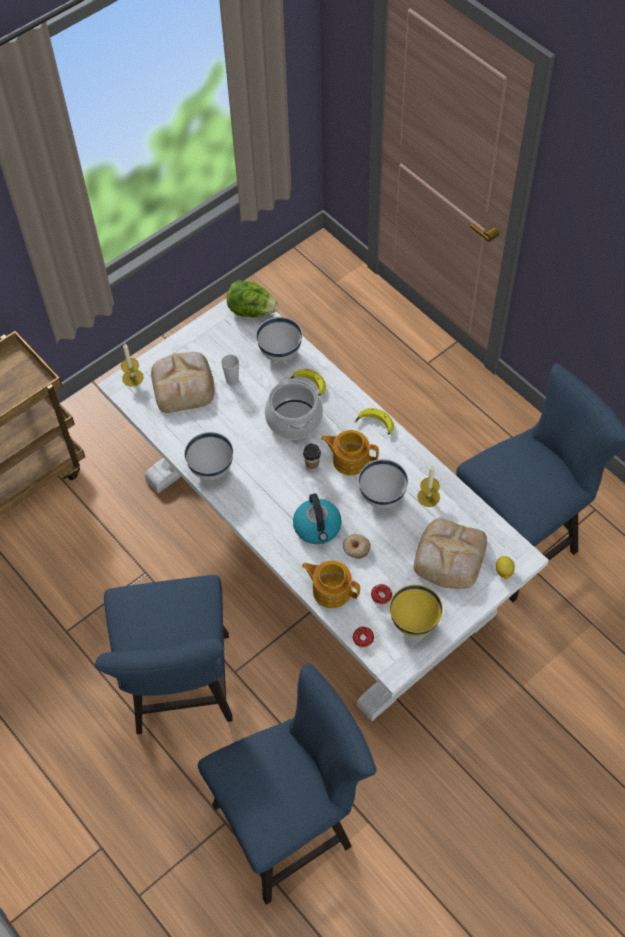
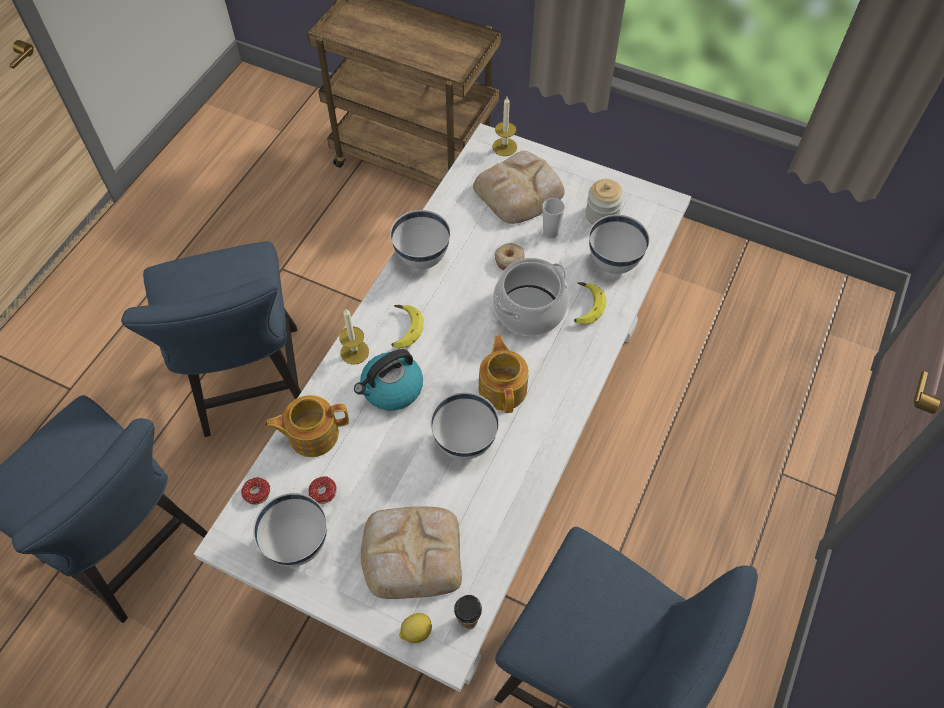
camera: 65 degrees right, 0 degrees up
blue chair [95,575,233,734] -> blue chair turned 75 degrees counterclockwise [121,241,301,437]
lettuce [227,280,279,318] -> none
teapot [302,561,360,608] -> teapot turned 105 degrees counterclockwise [265,395,349,457]
cup [303,443,321,472] -> cup moved to [454,595,482,630]
donut [343,534,371,559] -> donut moved to [495,243,525,270]
banana [355,408,394,435] -> banana moved to [391,305,424,348]
yellow bowl [390,584,443,637] -> white bowl [253,493,327,567]
candle [417,465,440,507] -> candle moved to [339,309,369,365]
none -> jar [586,179,624,225]

